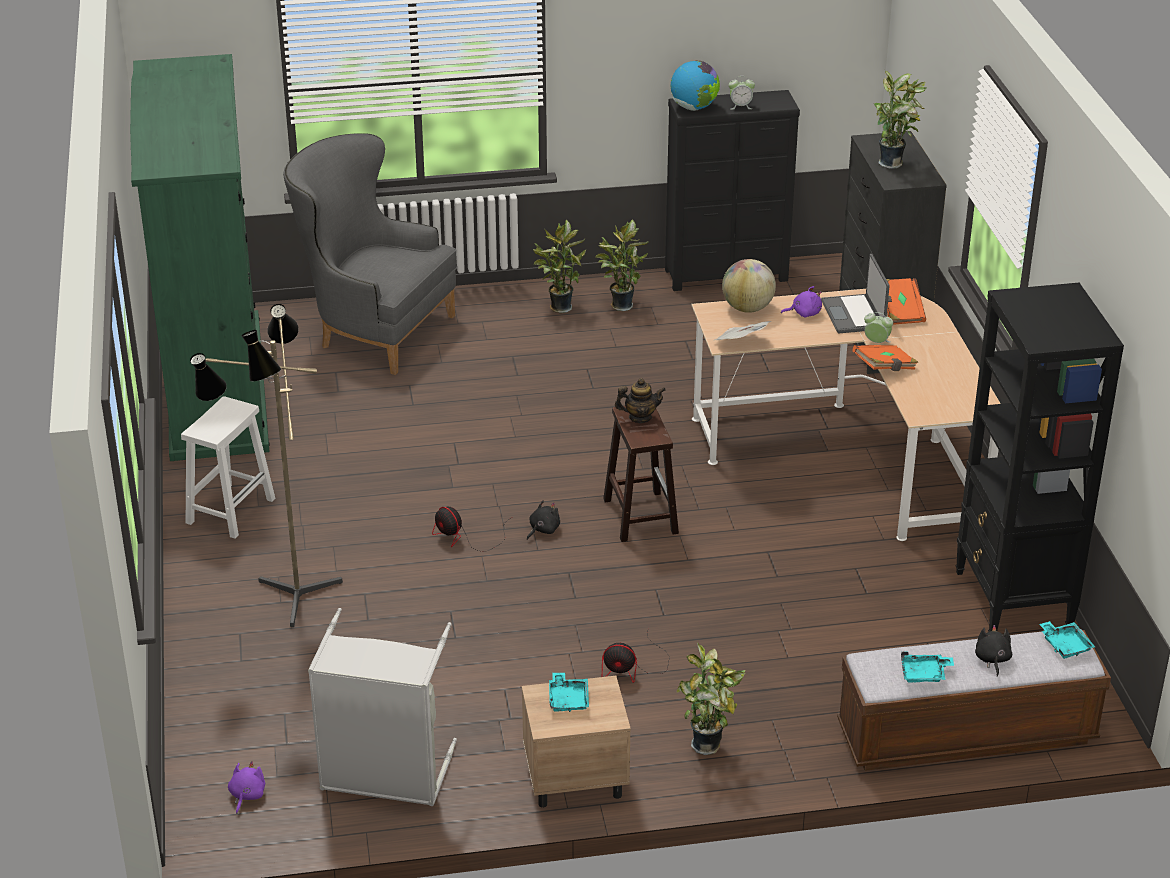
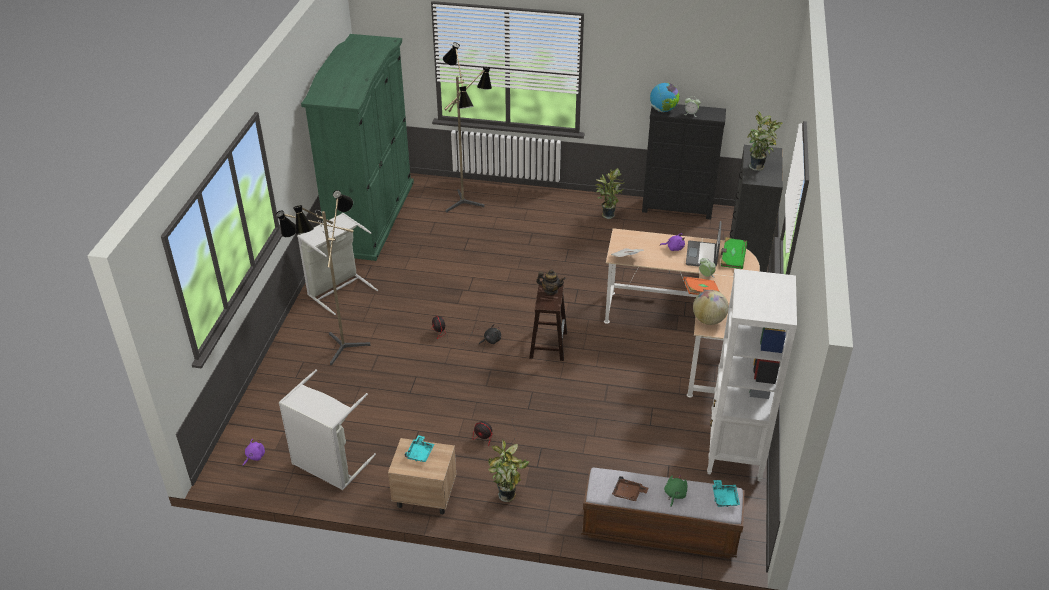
camera: 20 degrees right, 5 degrees up
white stool [181,396,275,539] -> grey laundry basket [297,213,378,315]
grey armchair [283,133,458,375] -> floor lamp [443,42,492,213]
potted plant [533,220,586,313] -> none
globe [722,259,776,313] -> globe moved to [693,290,729,325]
orange book [887,278,926,325] -> green book [721,237,747,269]
turquoise tray [901,651,954,682] -> brown tray [612,476,648,501]
black bookcase [956,283,1124,632] -> white bookcase [707,269,797,482]
black plush toy [975,625,1012,677] -> green plush toy [664,475,688,507]

